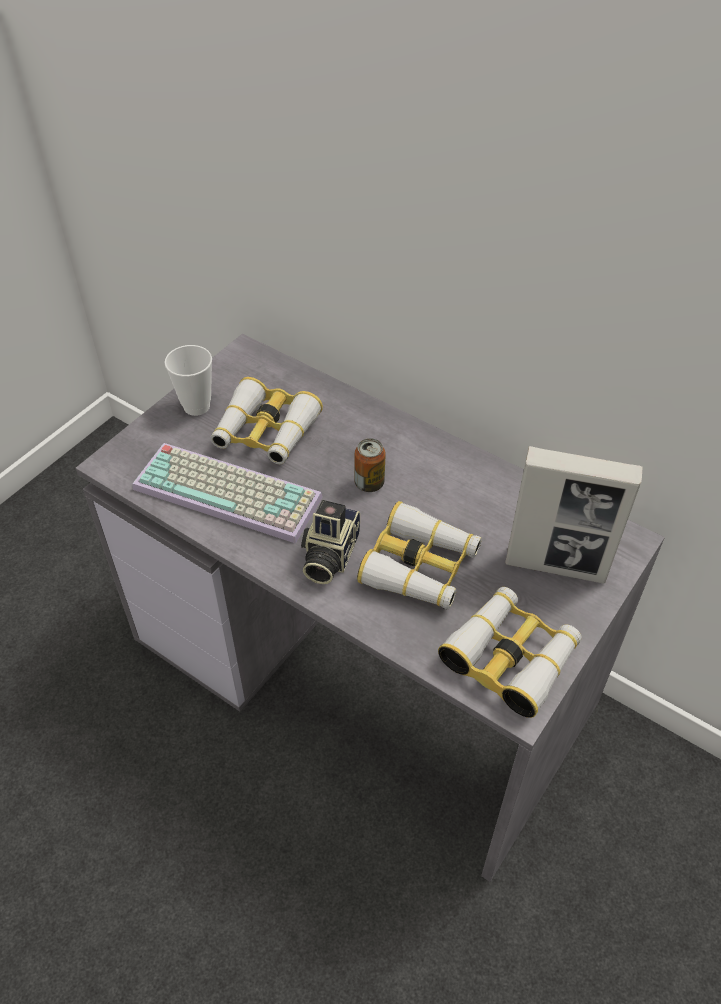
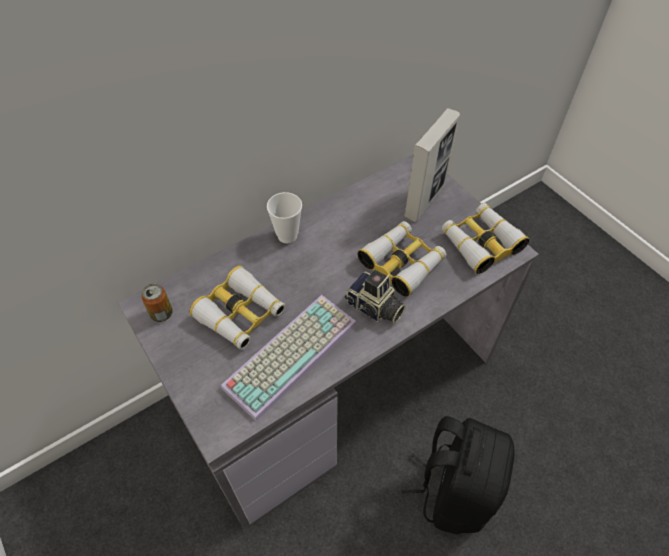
camera: 70 degrees left, 5 degrees up
cup [165,345,212,416] -> cup moved to [267,192,302,243]
can [354,438,386,492] -> can moved to [142,283,173,322]
none -> black backpack [401,416,515,535]

